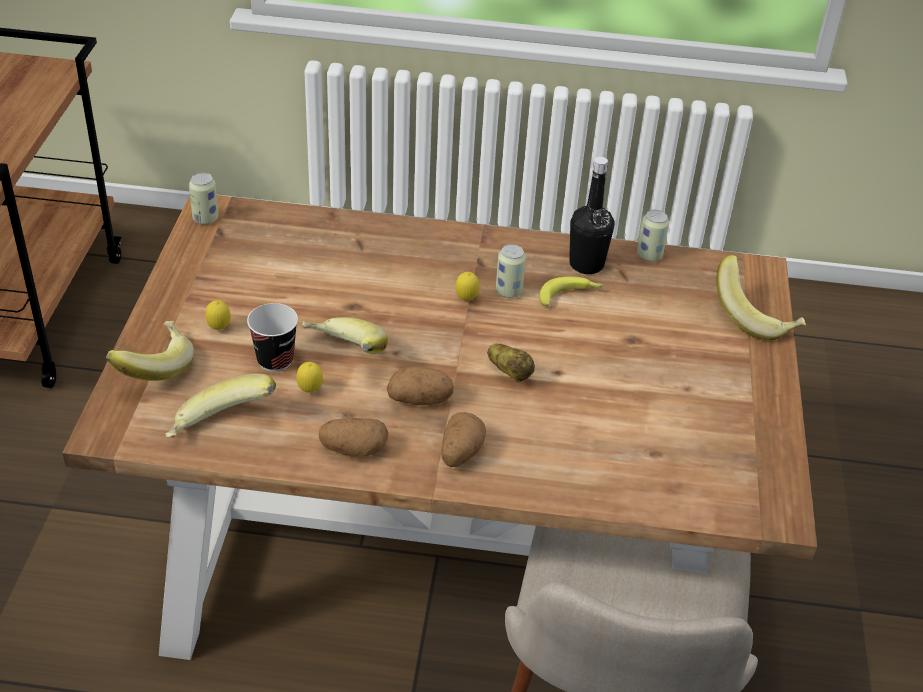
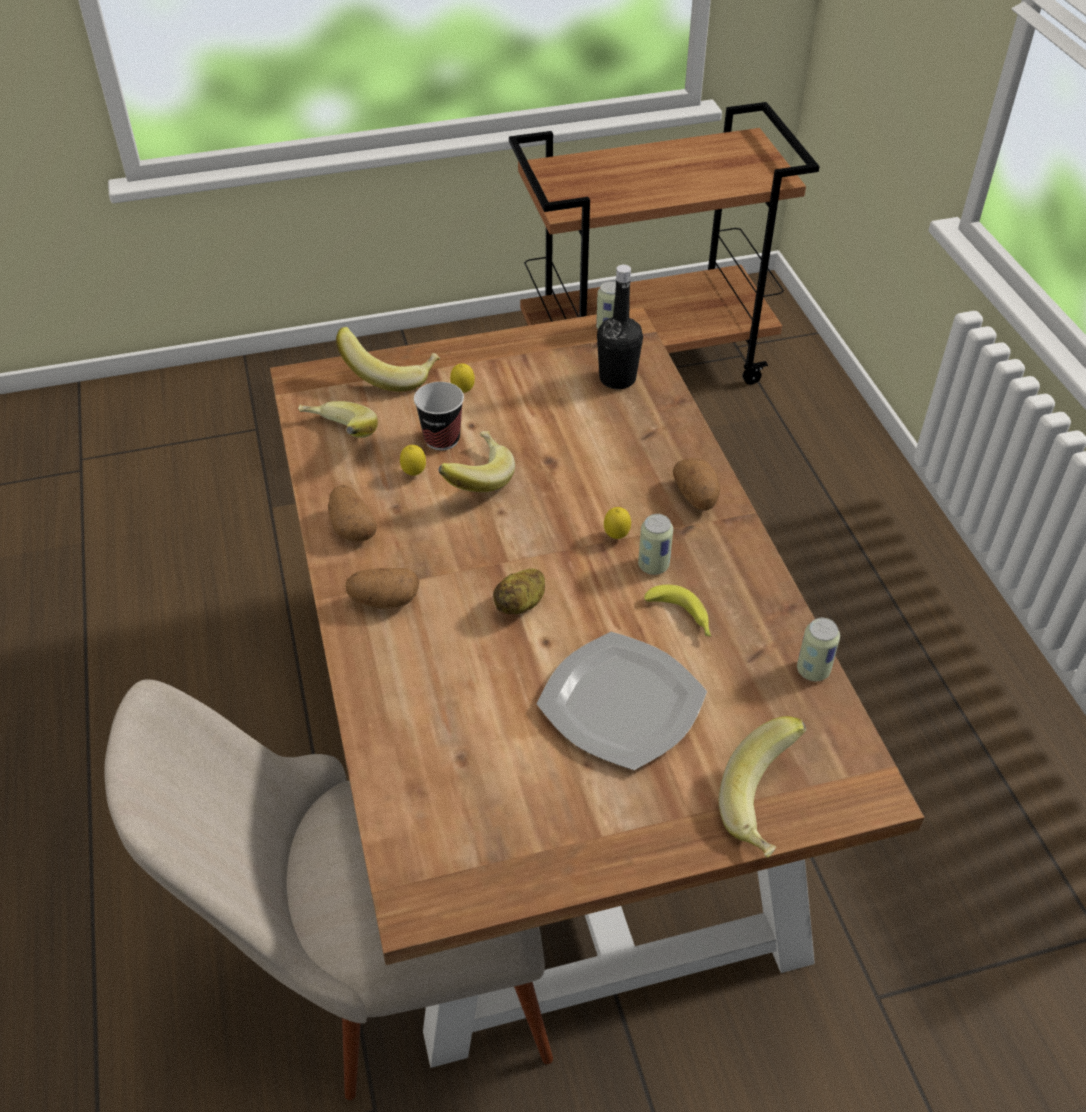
camera: 70 degrees right, 5 degrees up
potato [387,367,454,405] -> potato moved to [673,458,720,511]
black bottle [569,157,614,274] -> black bottle moved to [597,265,643,389]
none -> plate [537,632,707,770]

